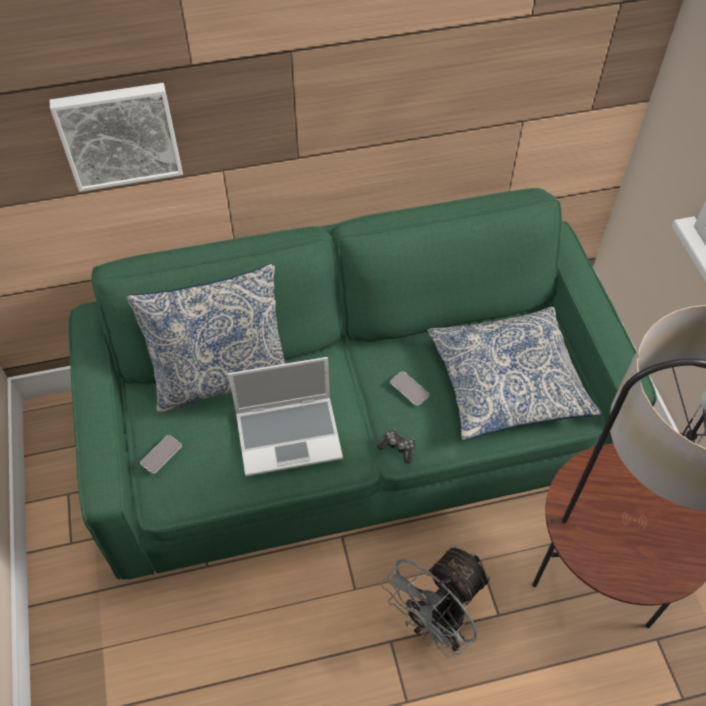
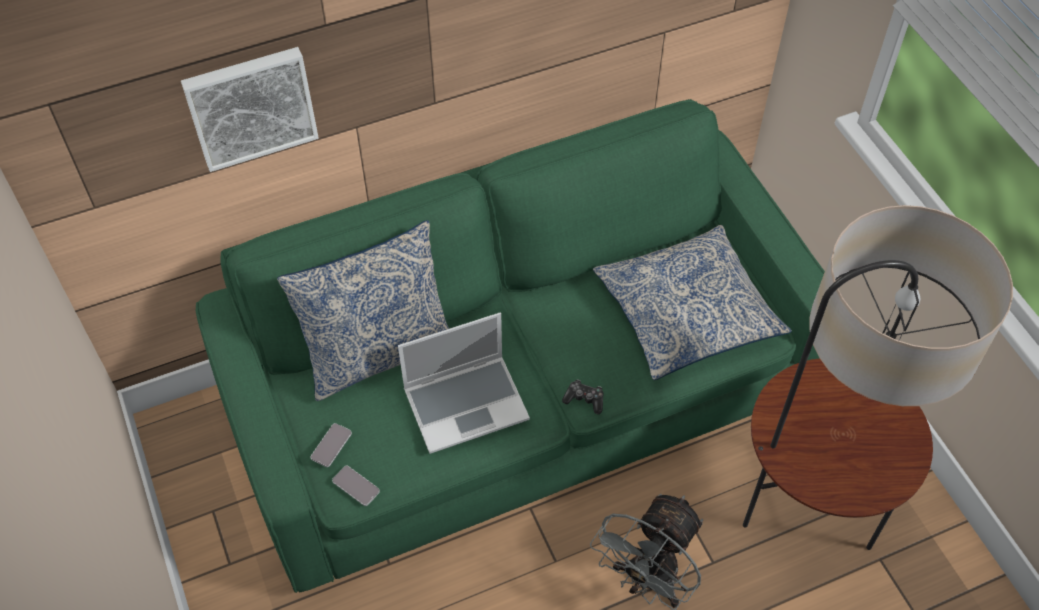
camera: 10 degrees left, 0 degrees up
phone [390,371,429,406] -> phone moved to [332,466,380,506]

